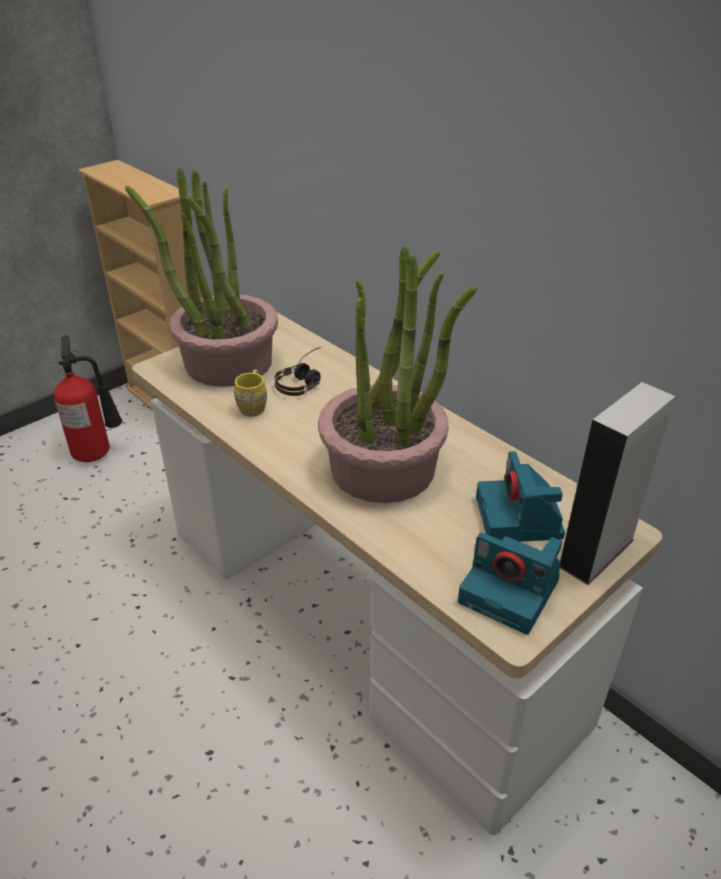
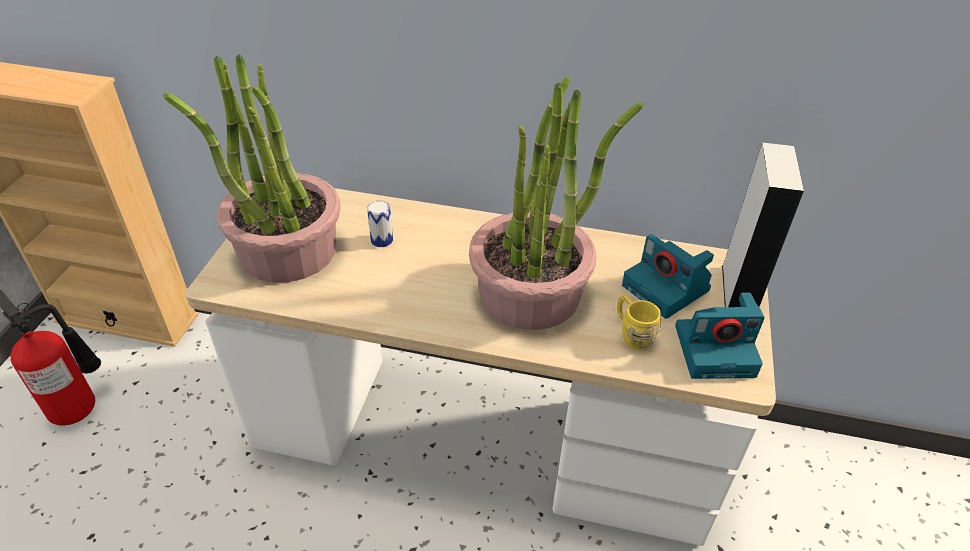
camera: 35 degrees left, 5 degrees up
yellow mug [234,369,267,417] -> yellow mug moved to [617,295,661,350]
headphones [275,347,321,396] -> can [367,201,393,247]

